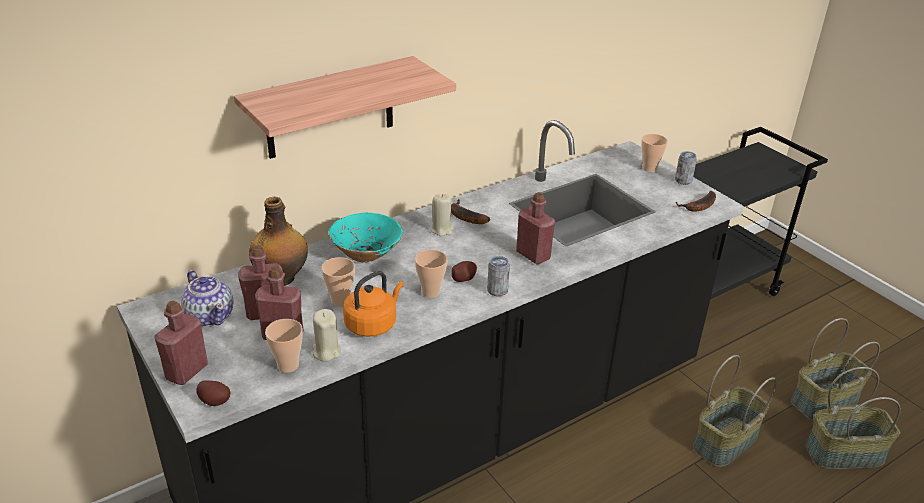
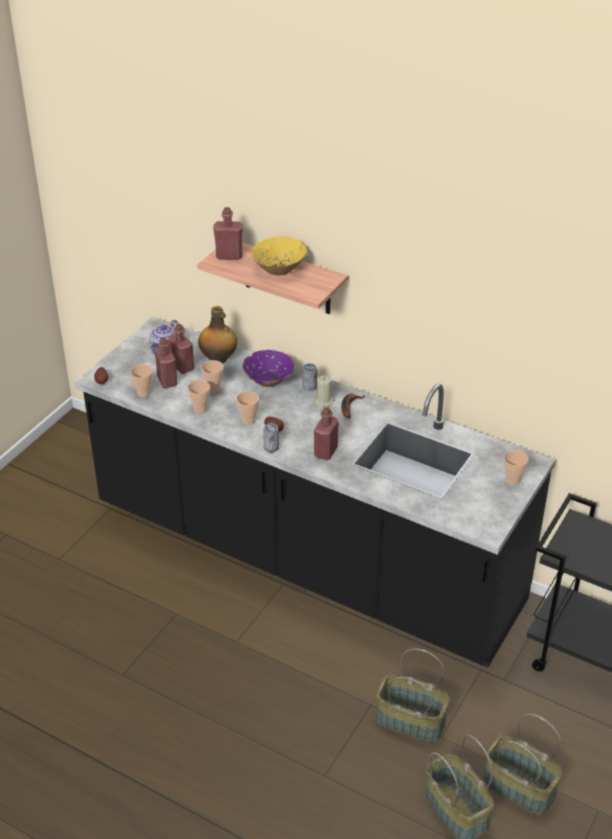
camera: 65 degrees right, 5 degrees up
red bottle [155,301,208,385] -> red bottle moved to [213,207,243,260]
beige candle [312,309,341,362] -> none
turquoise bowl [328,213,403,263] -> purple bowl [242,350,294,387]
orange kettle [343,271,404,337] -> cup [187,380,210,414]
can [675,151,697,185] -> can moved to [303,363,317,391]
banana [676,191,716,212] -> none
none -> yellow bowl [252,237,308,275]

